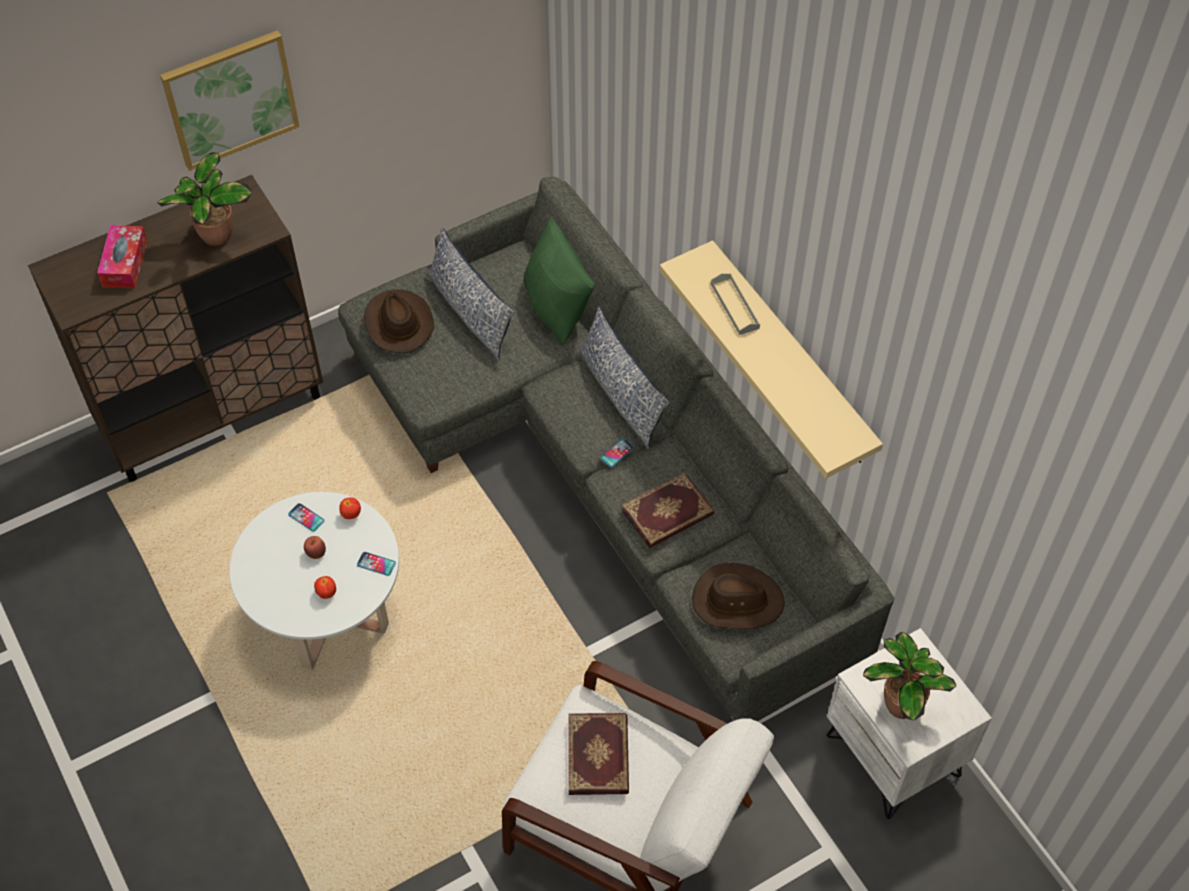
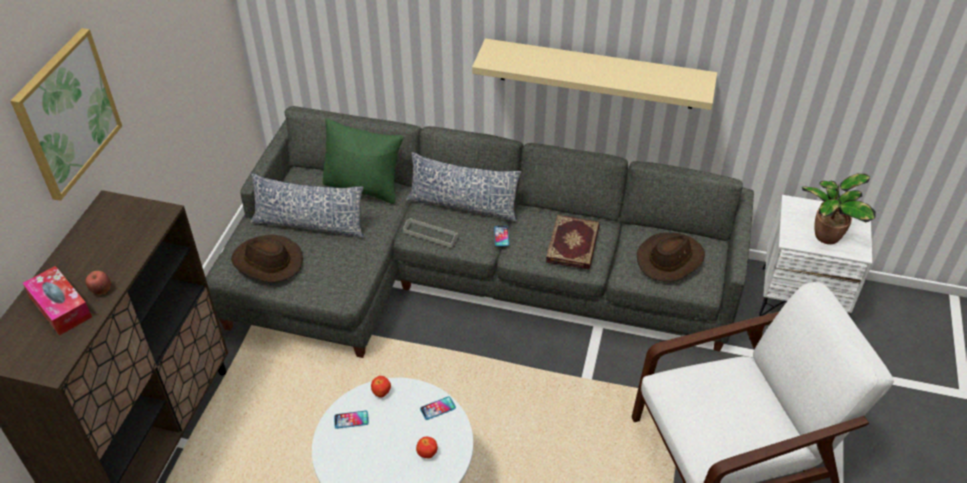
camera: 45 degrees left, 10 degrees down
potted plant [157,152,252,246] -> none
apple [304,536,326,559] -> apple moved to [85,271,111,295]
book [568,713,629,795] -> none
grey tray [711,273,760,335] -> grey tray moved to [403,218,459,248]

